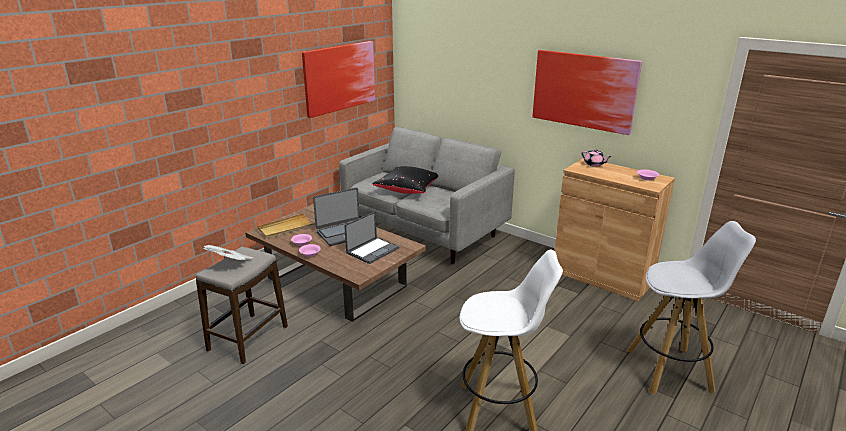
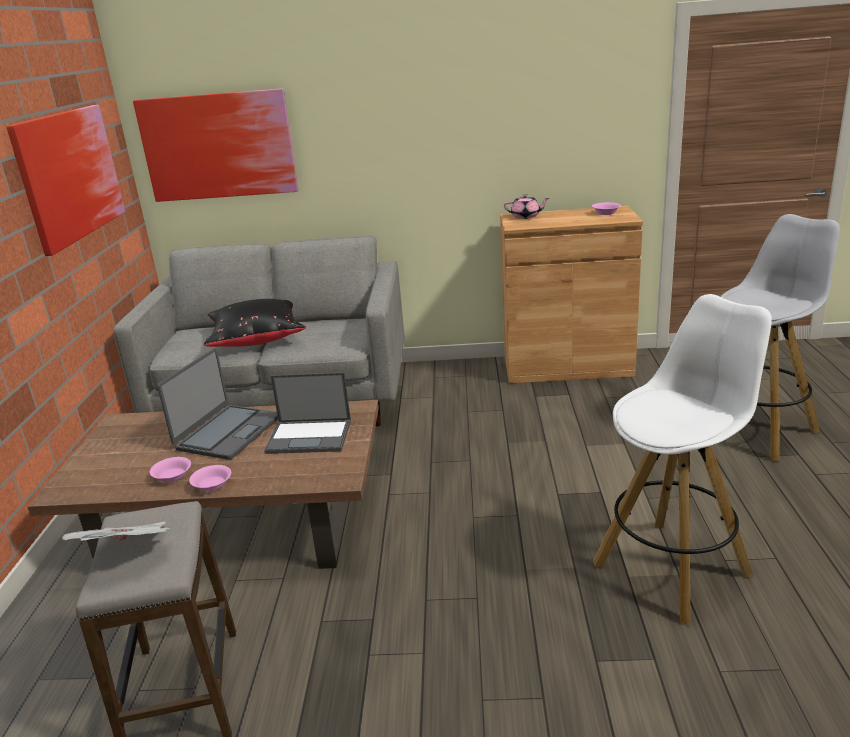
camera: 35 degrees left, 0 degrees up
beige tray [258,213,315,239] -> none
laptop [344,211,400,264] -> laptop turned 90 degrees clockwise [264,372,351,454]
picture [532,50,642,135] -> picture moved to [133,89,298,202]

